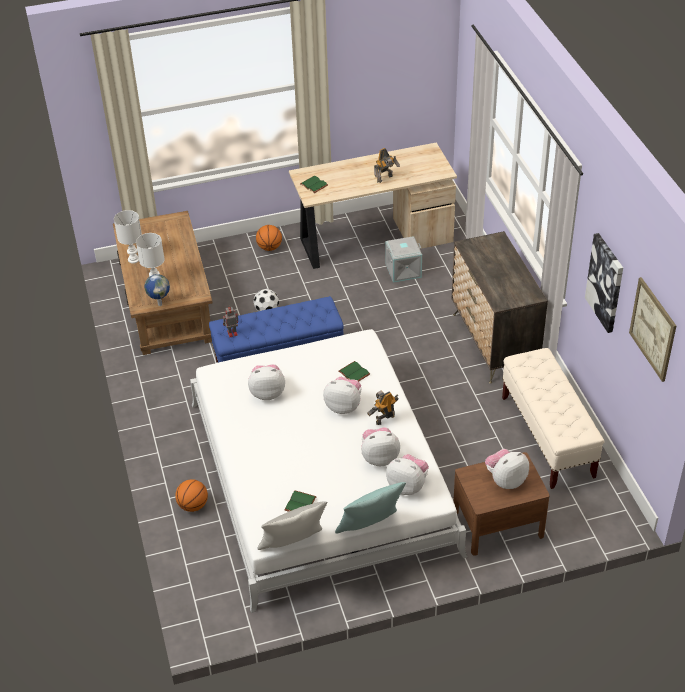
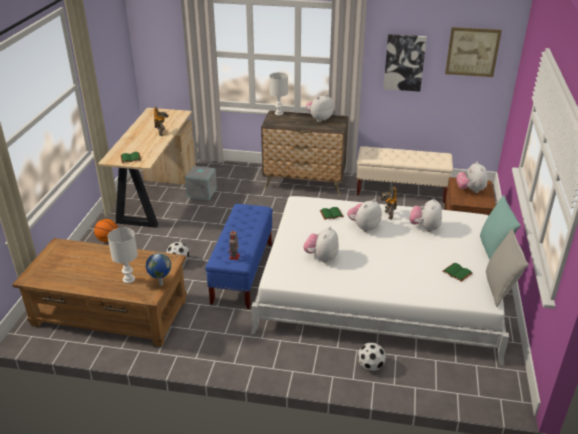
camera: 65 degrees left, 10 degrees down
white table lamp [114,210,142,263] -> white table lamp moved to [269,72,288,115]
basketball [175,479,208,512] -> football [358,343,386,371]
plush toy [386,454,429,495] -> plush toy moved to [306,94,334,122]

